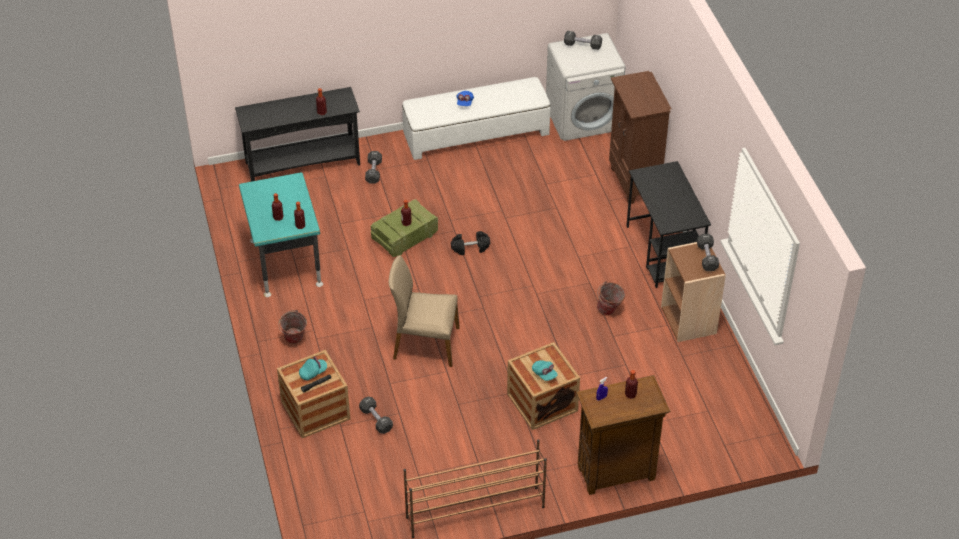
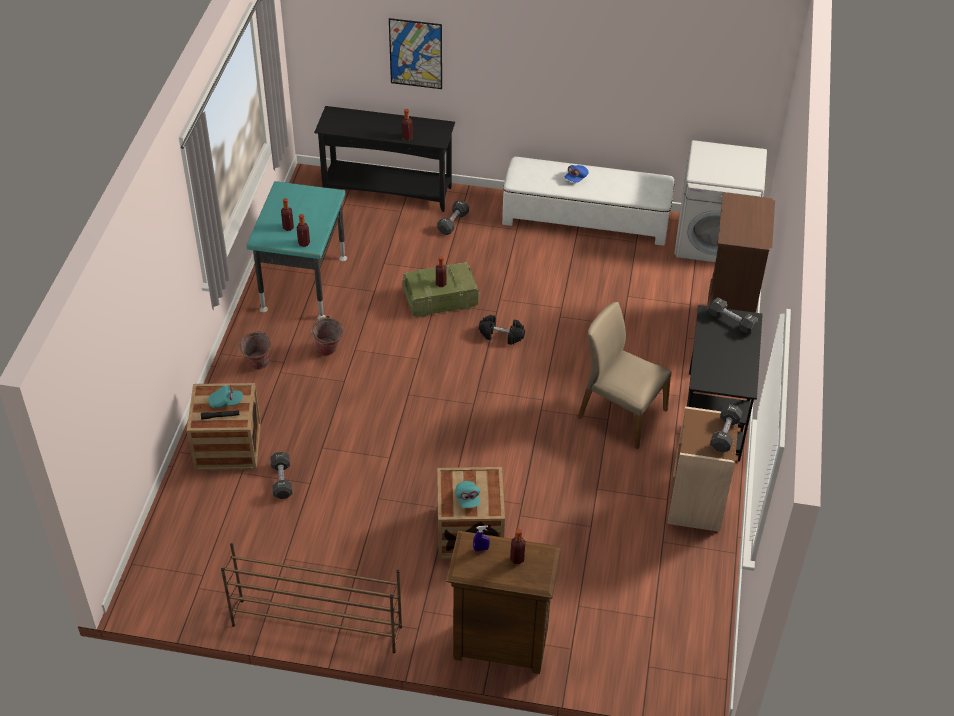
camera: 25 degrees right, 0 degrees up
beige chair [389,255,460,367] -> beige chair moved to [578,302,672,449]
black dumbbell [564,31,602,50] -> black dumbbell moved to [709,298,758,334]
bucket [597,281,625,316] -> bucket moved to [311,316,343,356]
none -> picture [389,18,442,89]

